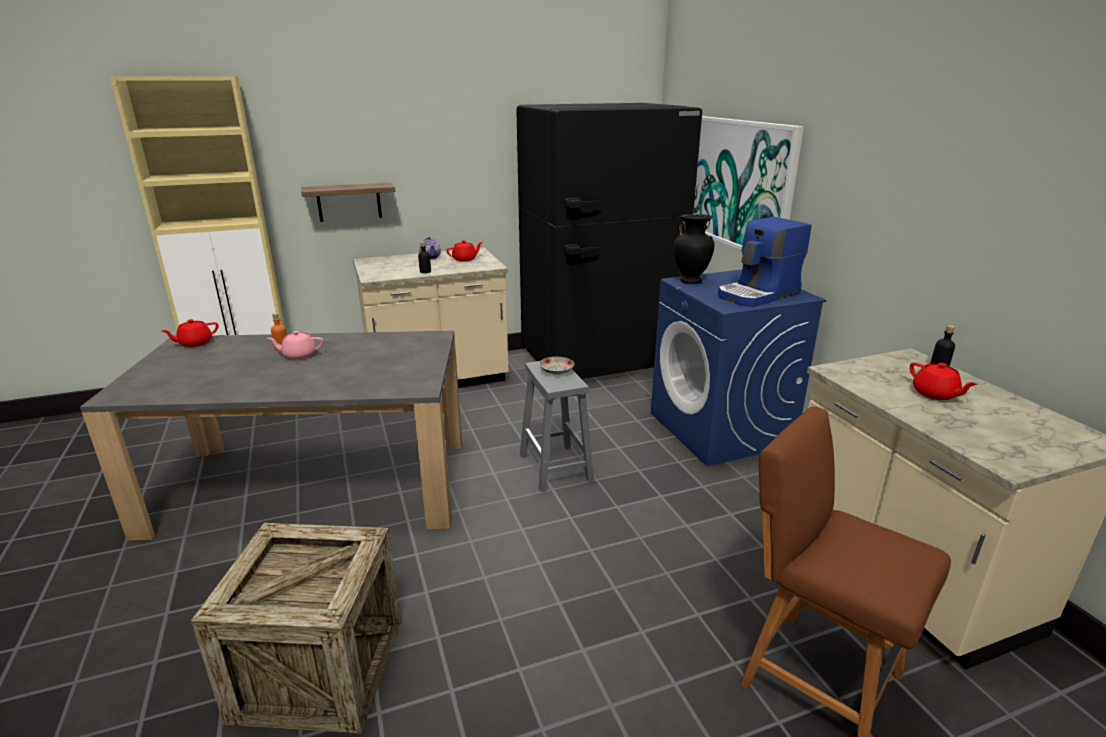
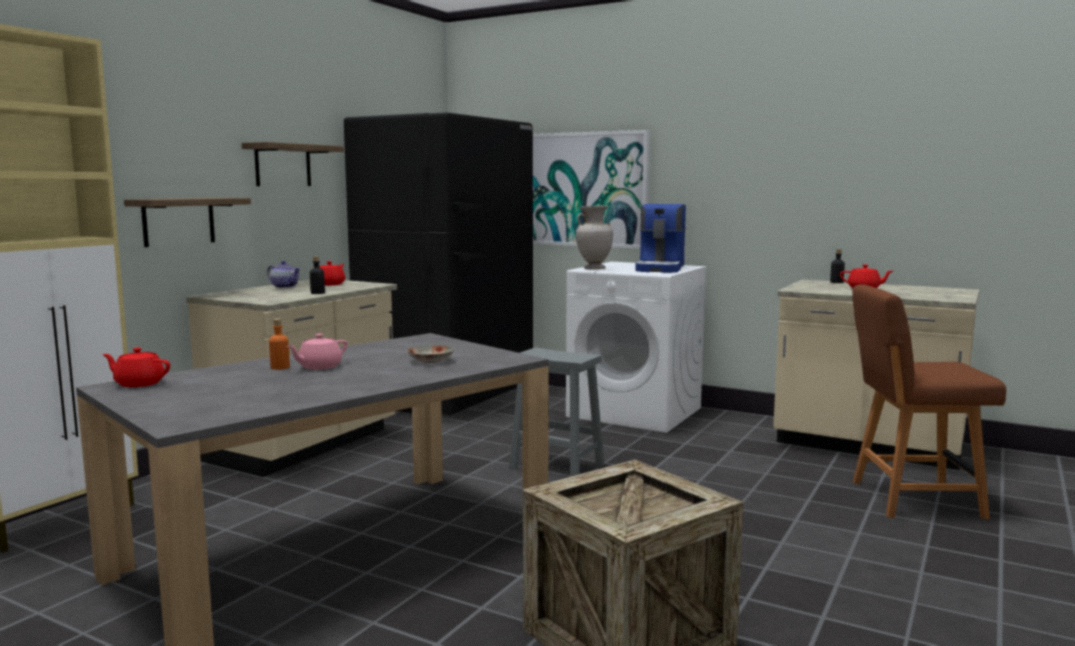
camera: 40 degrees left, 15 degrees down
red teapot [162,319,219,347] -> red teapot turned 90 degrees clockwise [102,348,170,387]
plate [539,357,574,375] -> plate moved to [407,345,454,363]
blue washing machine [651,270,826,466] -> white washing machine [566,262,707,433]
black vase [674,214,715,284] -> beige vase [576,205,613,269]
none -> shelf [241,142,344,186]

